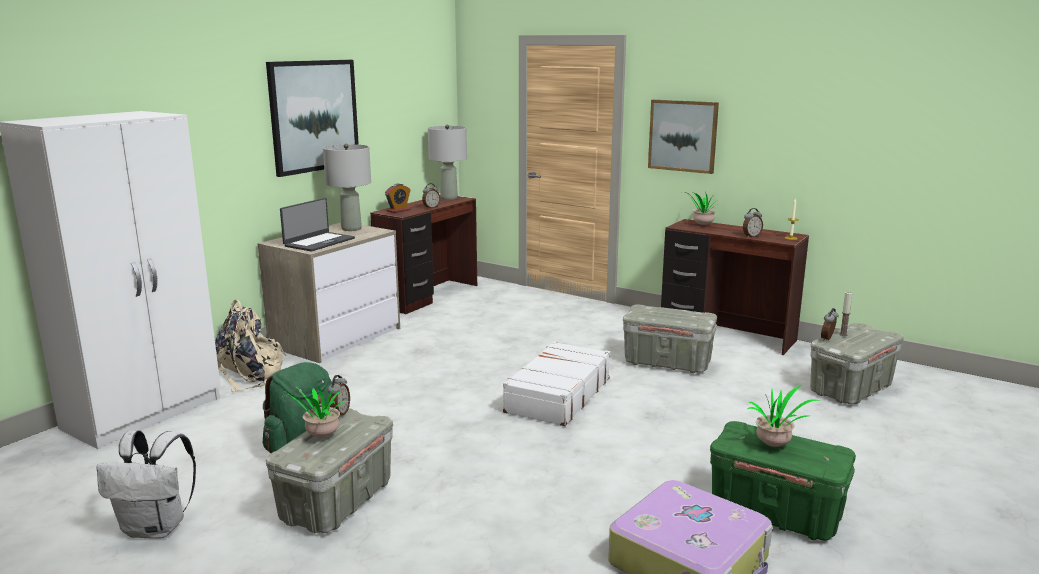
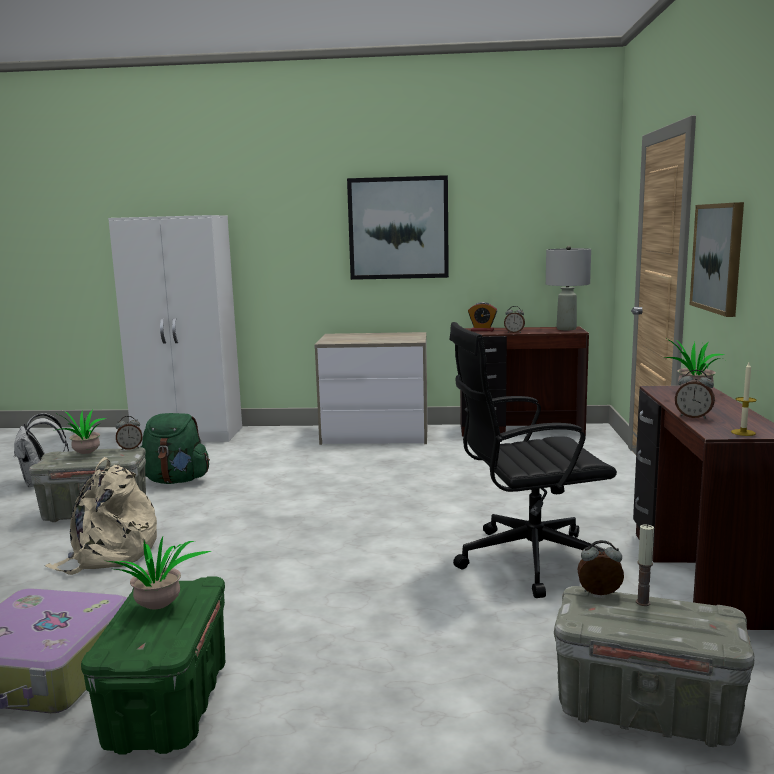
camera: 60 degrees right, 5 degrees down
beige backpack [215,300,287,392] -> beige backpack moved to [45,457,157,575]
laptop [280,198,355,252] -> none
grey table lamp [323,144,371,231] -> none
white suitcase [503,341,610,426] -> none
grey storage box [623,305,717,373] -> black office chair [449,322,617,598]

